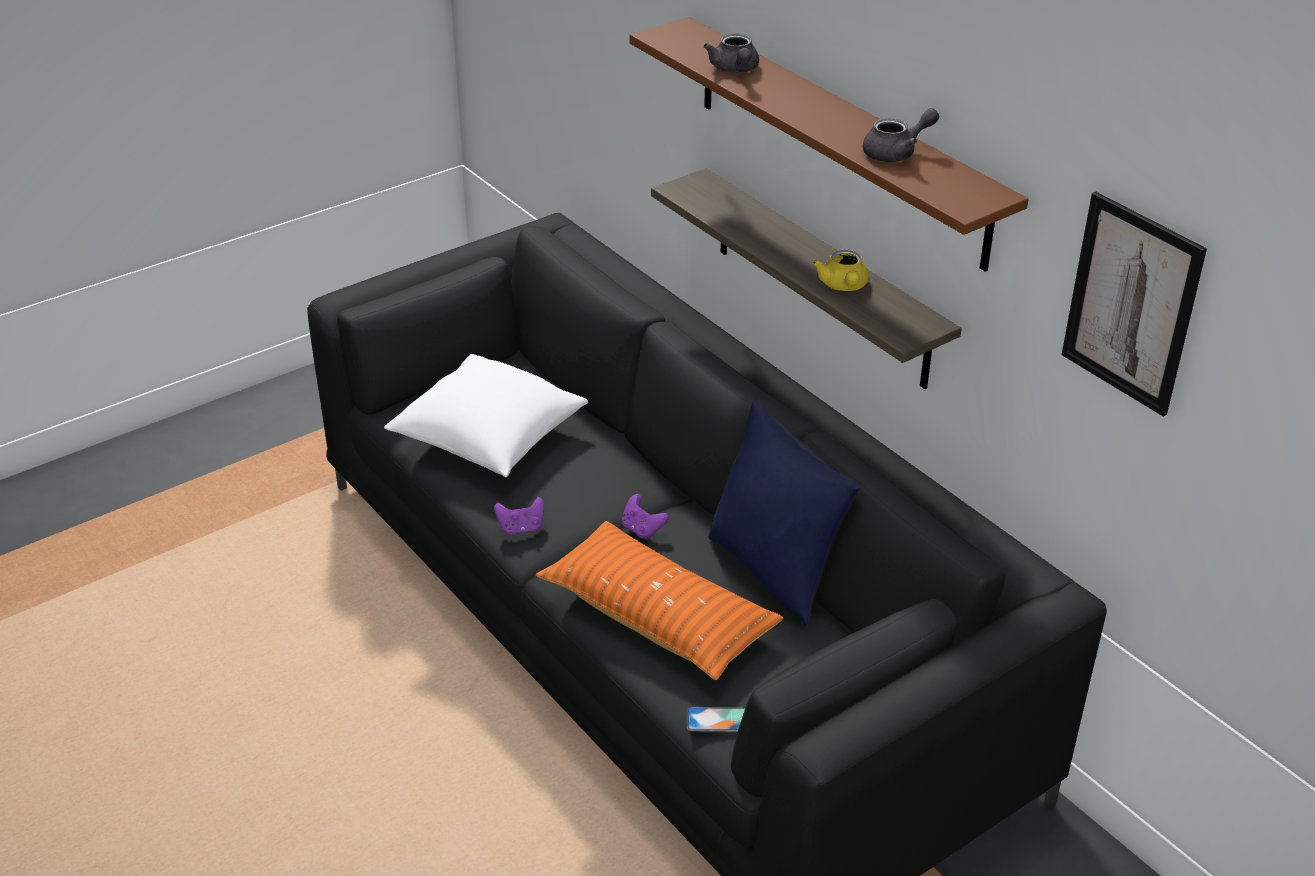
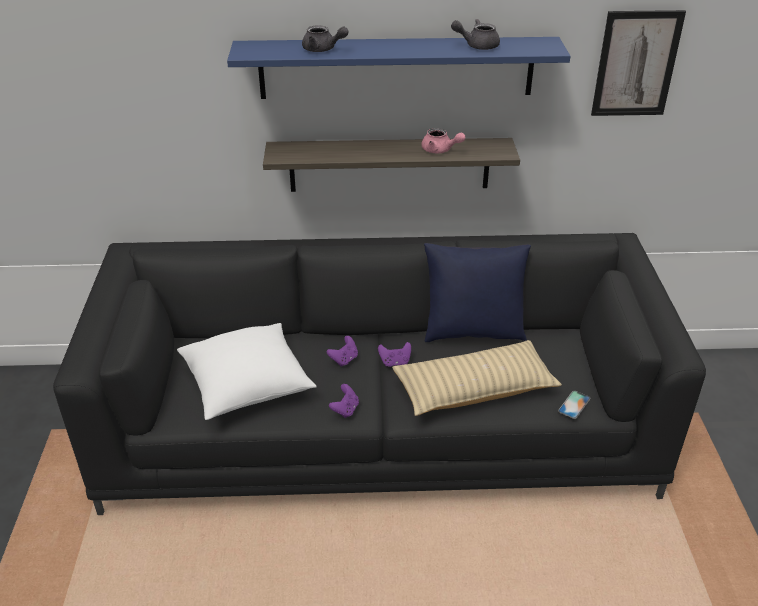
camera: 55 degrees left, 0 degrees up
orange pillow [535,521,783,680] -> beige pillow [392,340,562,416]
brown shelf [629,17,1029,272] -> blue shelf [227,37,571,99]
yellow teapot [812,249,869,291] -> pink teapot [421,128,465,153]
grey teapot [863,108,939,162] -> grey teapot turned 105 degrees counterclockwise [451,19,500,50]
none -> purple game controller [327,336,358,367]

